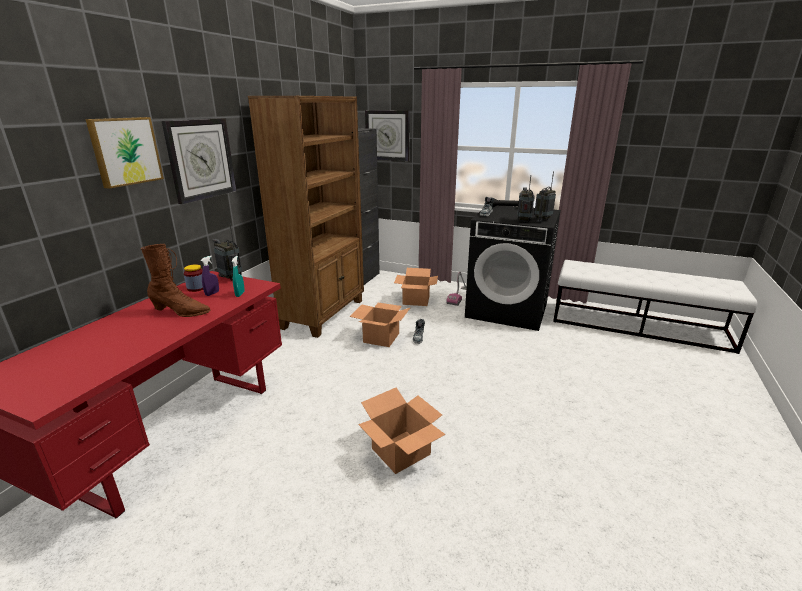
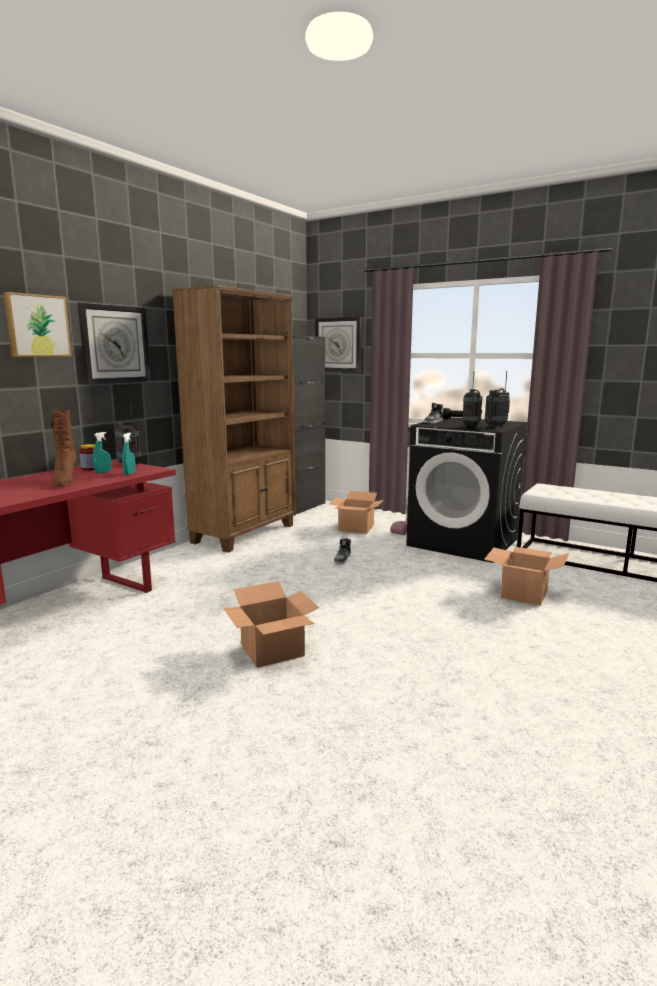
camera: 10 degrees right, 10 degrees down
brown boot [141,244,210,317] -> brown boot turned 60 degrees clockwise [51,410,77,487]
purple spray bottle [201,256,219,296] -> turquoise spray bottle [93,432,111,474]
cardboard box [349,303,411,347] -> cardboard box moved to [484,547,569,606]

